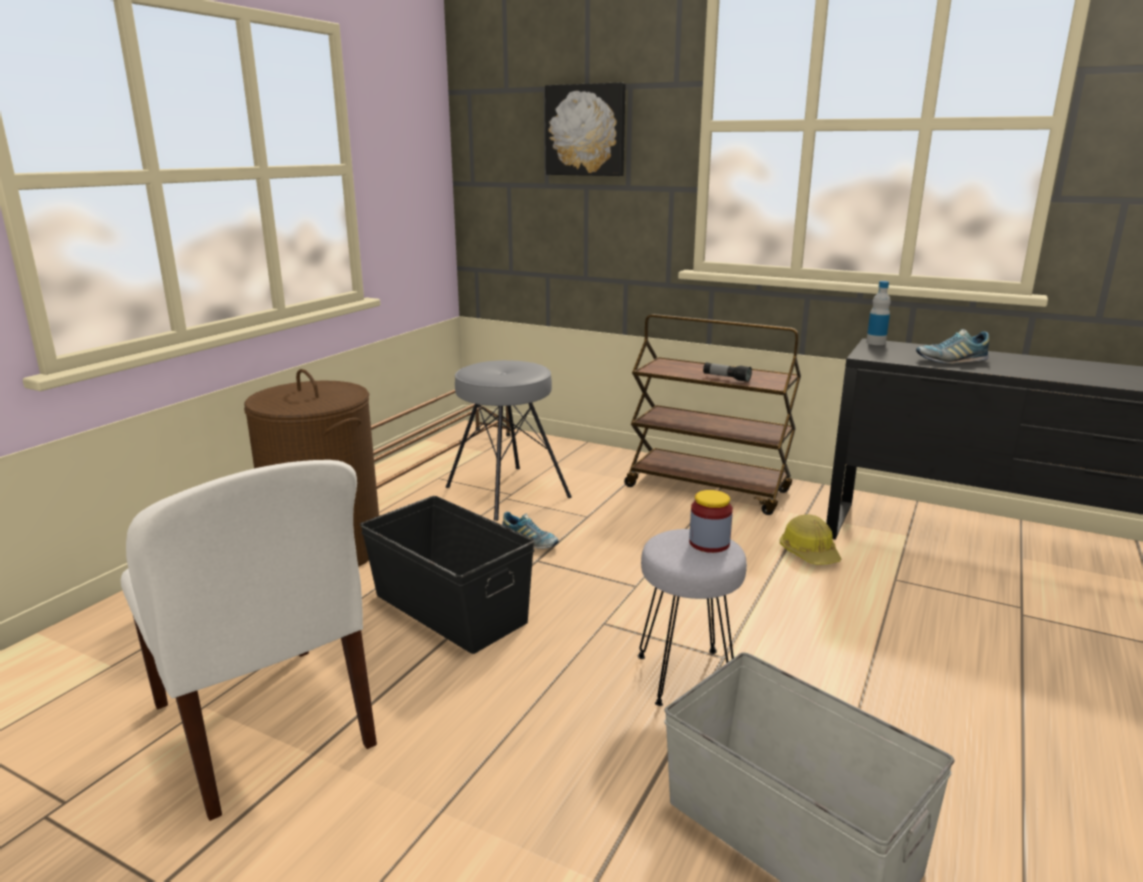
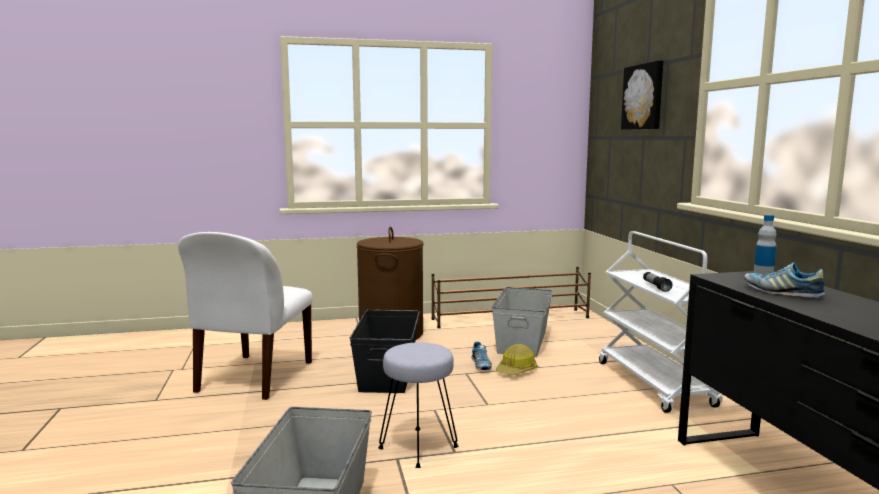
camera: 50 degrees right, 10 degrees down
grey stool [446,360,572,521] -> grey storage box [492,287,553,357]
brown cart [624,314,801,515] -> white cart [599,231,722,413]
jar [689,490,733,553] -> none
hard hat [780,514,842,565] -> hard hat moved to [496,344,537,375]

